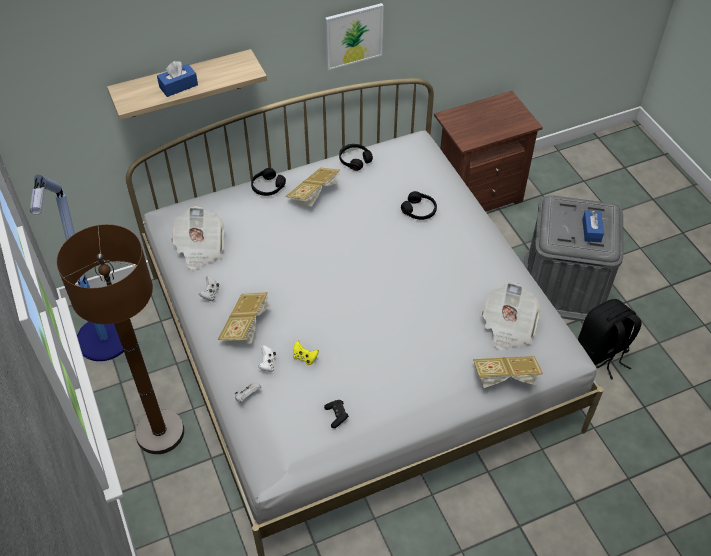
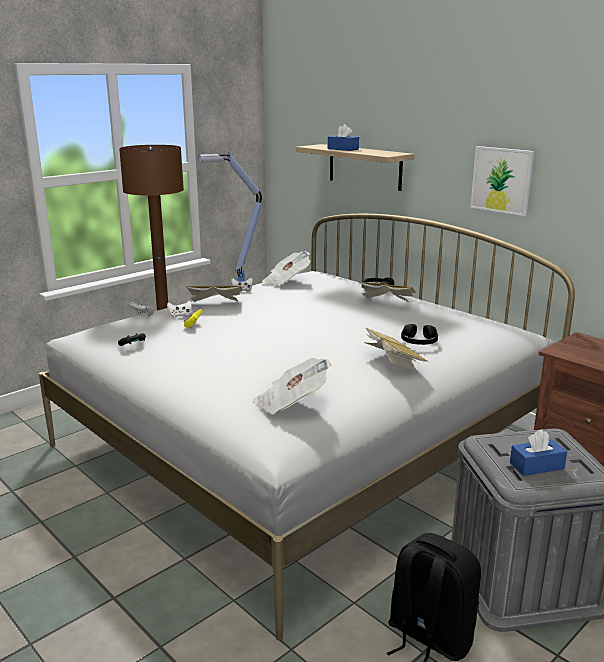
camera: 70 degrees right, 30 degrees down
black headphones [339,144,373,171] -> none
book [473,356,543,388] -> book moved to [363,328,427,372]

